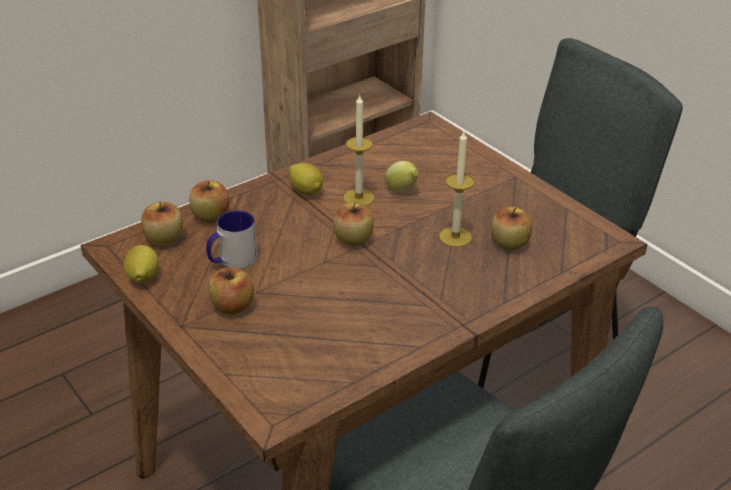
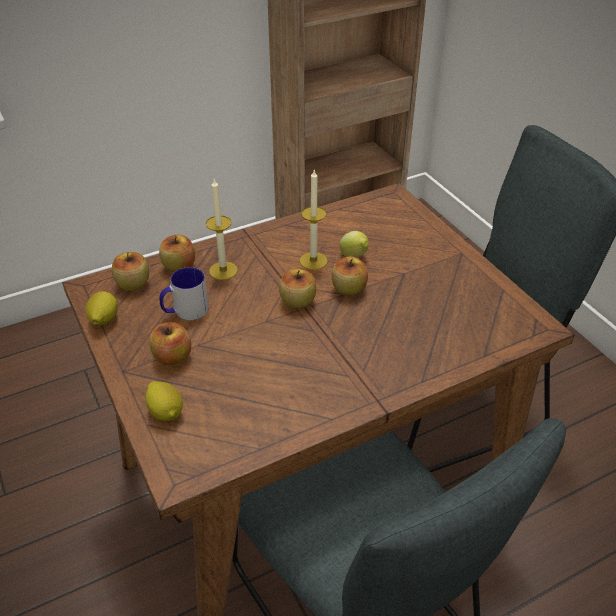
camera: 10 degrees right, 5 degrees up
lemon [289,163,323,195] -> lemon moved to [146,381,183,421]
candle [439,131,474,247] -> candle moved to [206,179,238,280]
apple [491,206,532,251] -> apple moved to [331,256,368,296]

